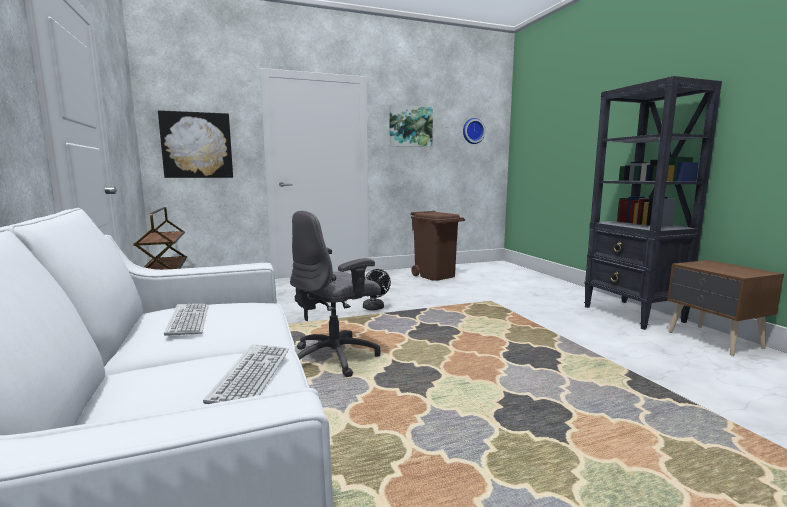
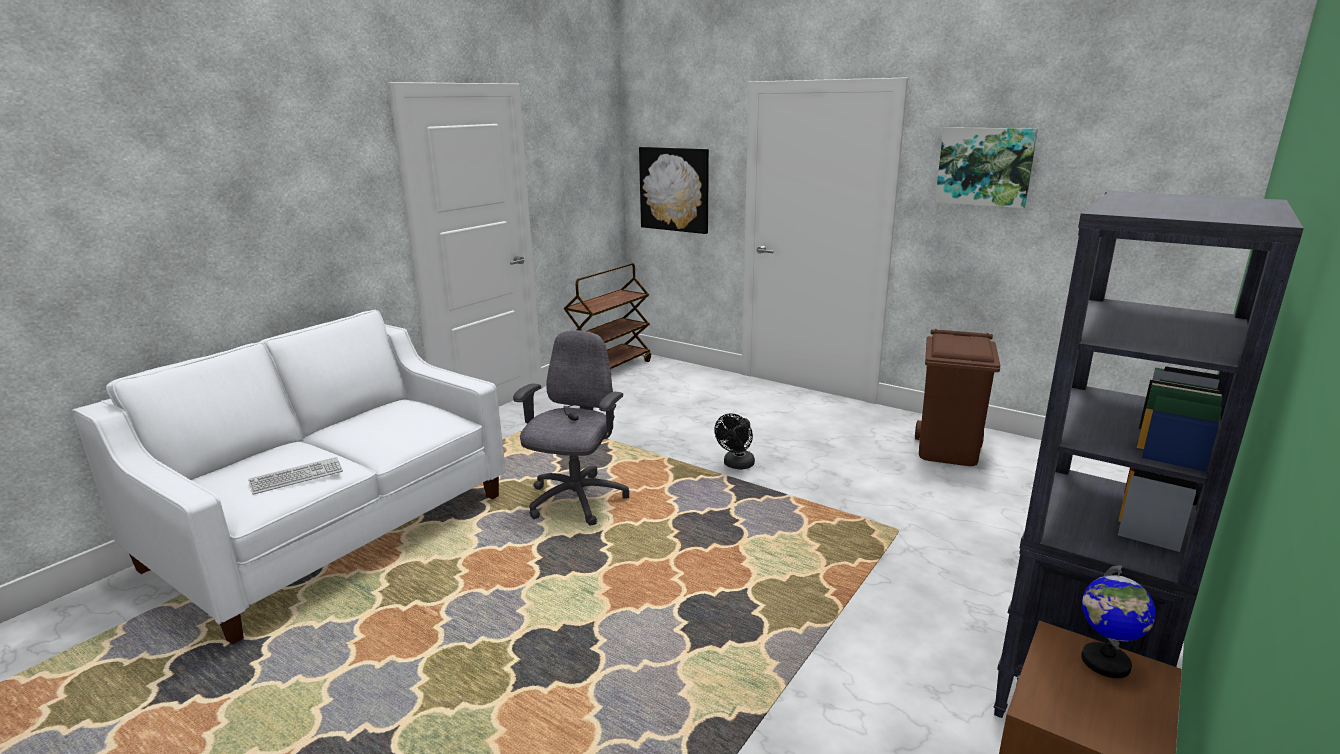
camera: 55 degrees right, 10 degrees up
keyboard [164,304,209,336] -> none
grey office chair [290,211,381,377] -> grey office chair turned 90 degrees clockwise [513,330,629,526]
wall clock [463,118,485,144] -> none
none -> globe [1081,565,1156,678]

